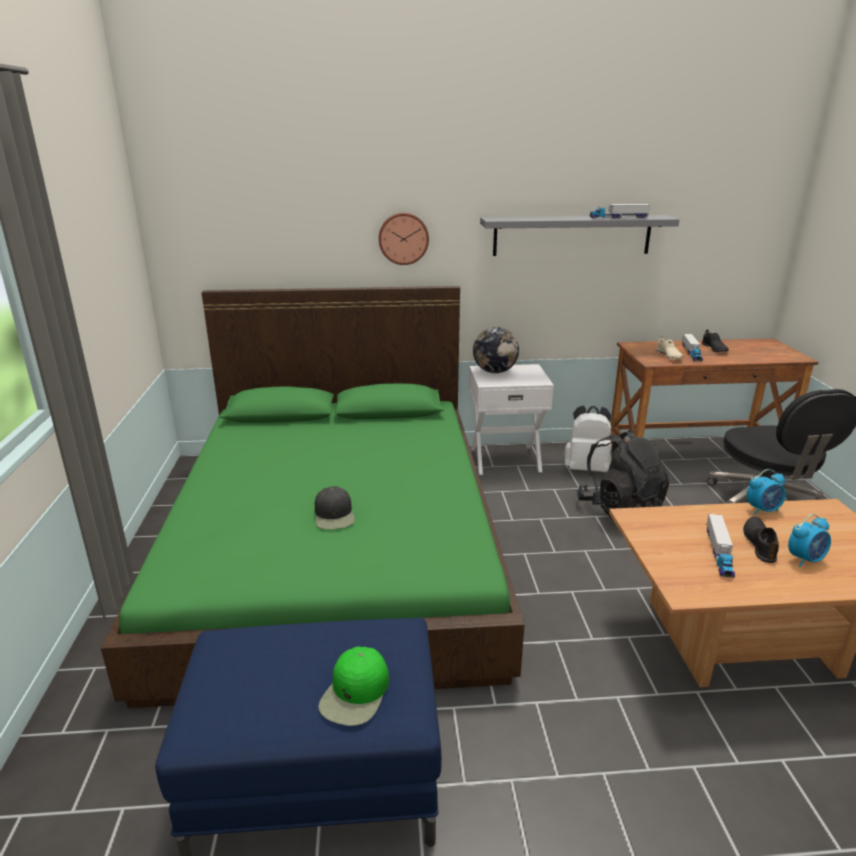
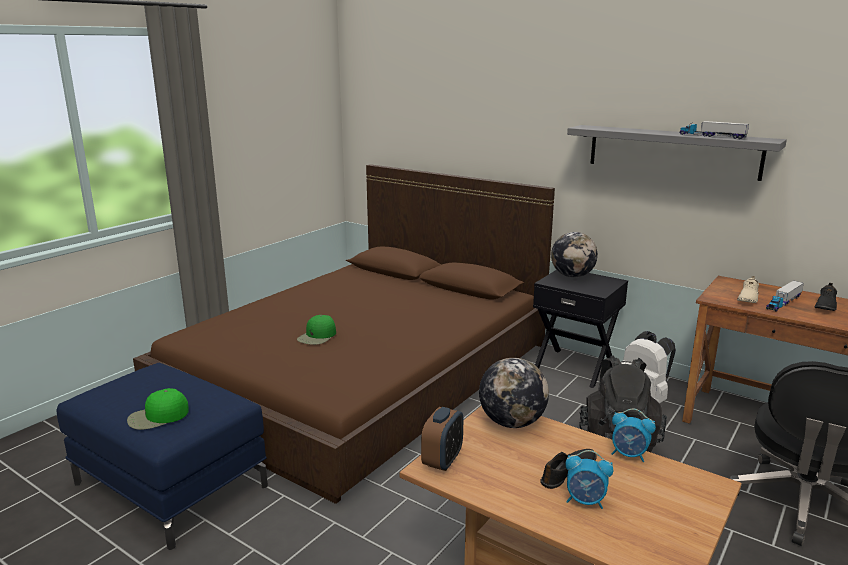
camera: 40 degrees right, 5 degrees down
green bed [101,286,525,708] -> brown bed [133,164,555,504]
black cap [315,486,355,529] -> green cap [297,315,336,345]
wall clock [379,213,429,265] -> none
white nightstand [469,364,554,475] -> black nightstand [533,270,628,388]
toy truck [707,514,735,578] -> none
none -> alarm clock [421,407,463,471]
none -> globe [479,358,549,428]

